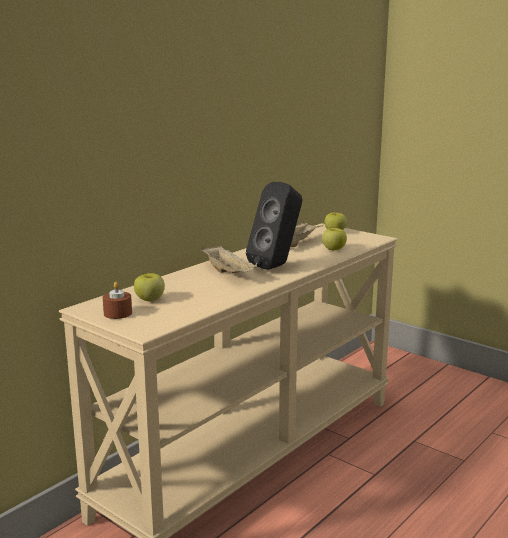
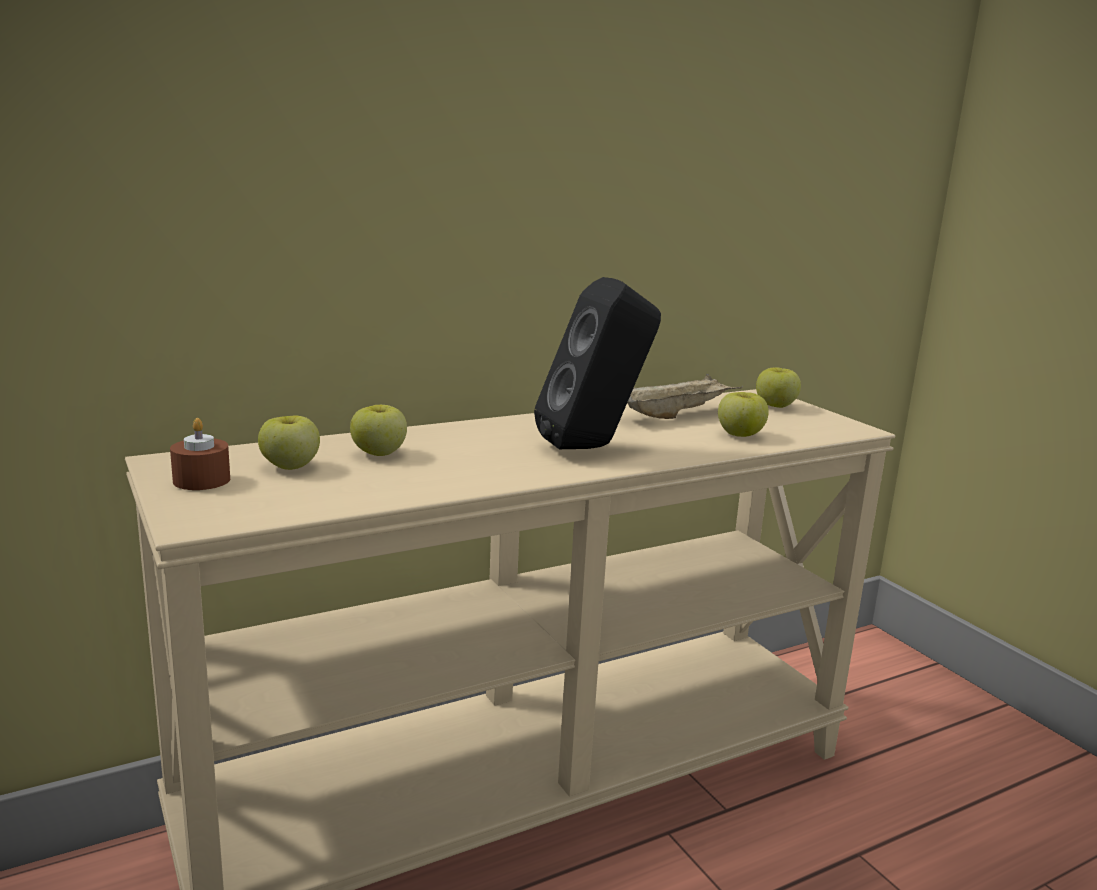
camera: 20 degrees right, 0 degrees up
beige tray [201,246,257,273] -> none
none -> apple [350,405,407,456]

